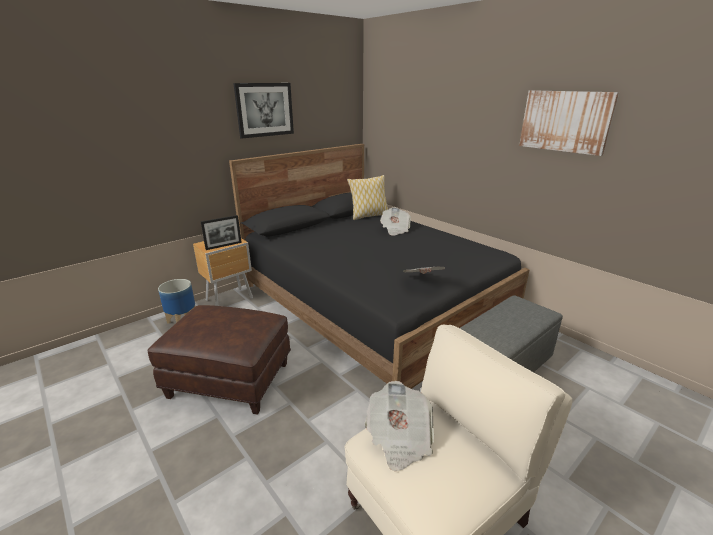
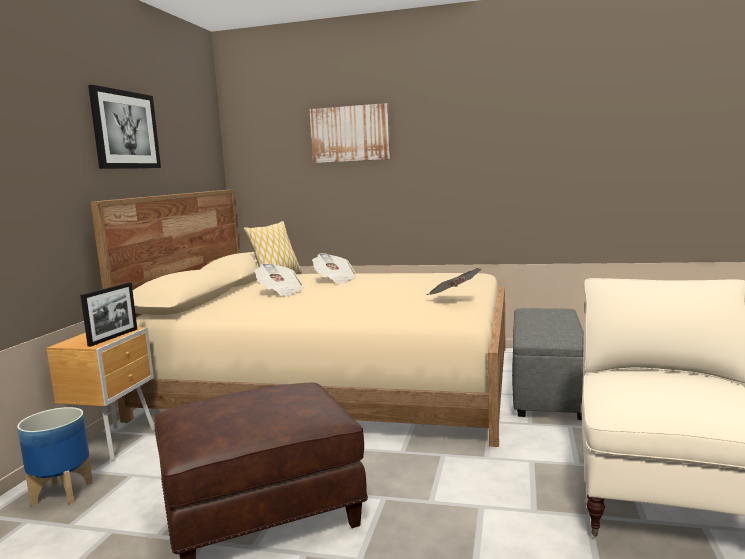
camera: 35 degrees left, 15 degrees down
black bed [229,144,530,389] -> beige bed [91,189,505,447]
newspaper [365,381,434,472] -> newspaper moved to [254,263,304,297]
picture [519,90,619,156] -> picture moved to [310,103,391,163]

